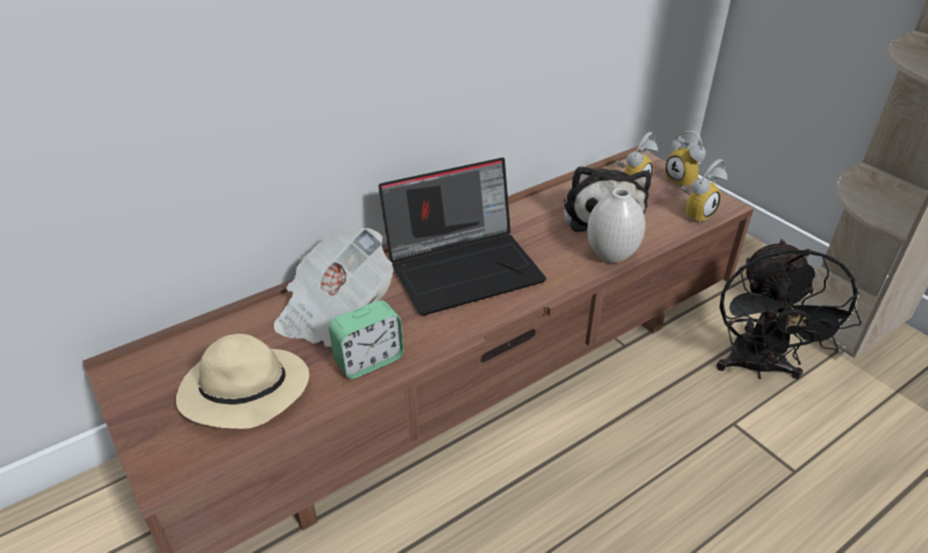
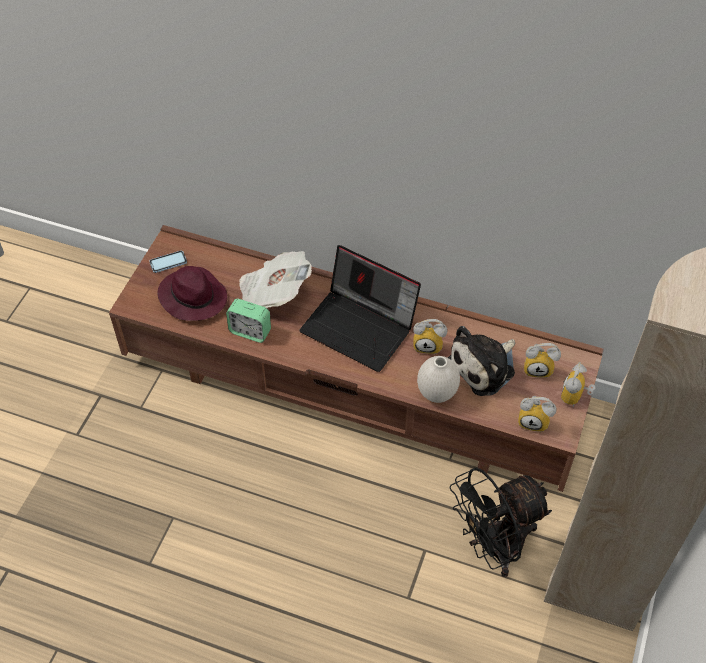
camera: 55 degrees right, 15 degrees up
beige hat [176,334,309,429] -> purple hat [158,266,227,321]
none -> phone [149,251,187,273]
none -> alarm clock [413,319,447,354]

